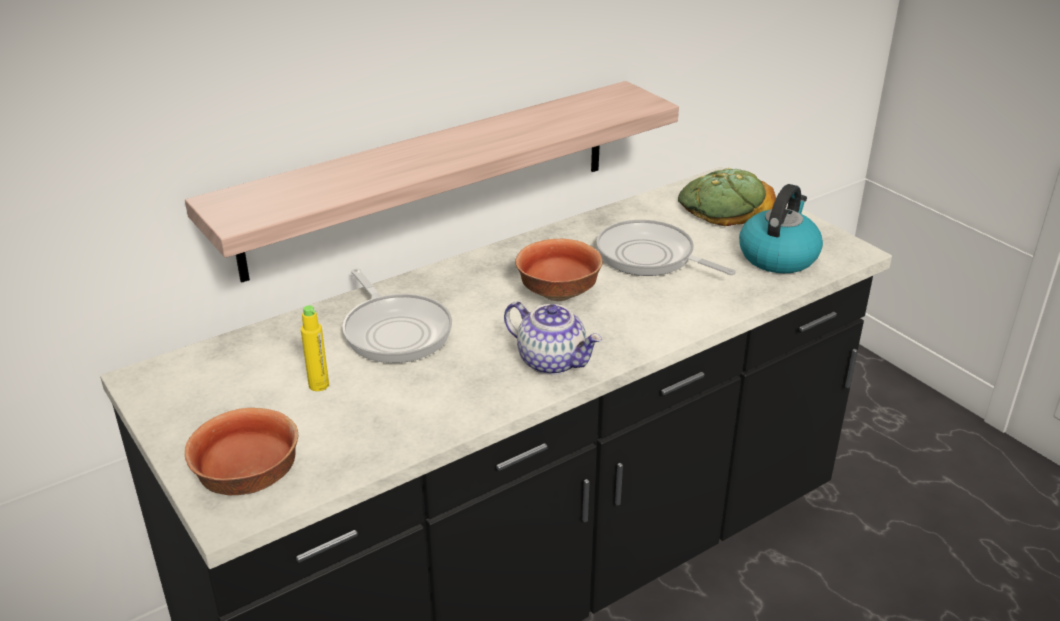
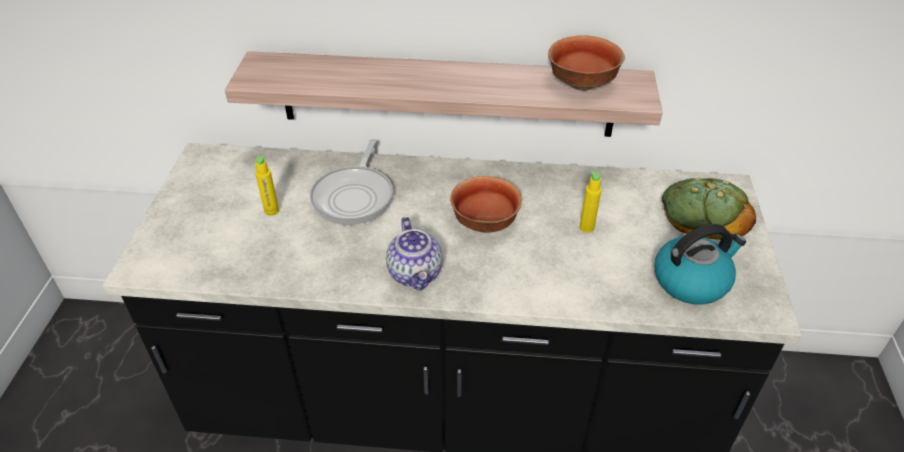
camera: 40 degrees right, 10 degrees up
bowl [185,408,298,495] -> bowl moved to [548,35,625,91]
frying pan [596,220,736,276] -> yellow bottle [580,171,602,233]

